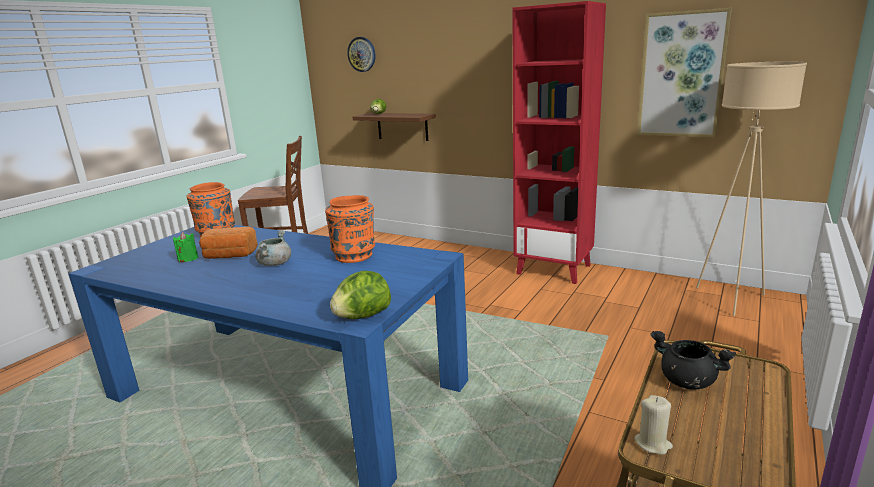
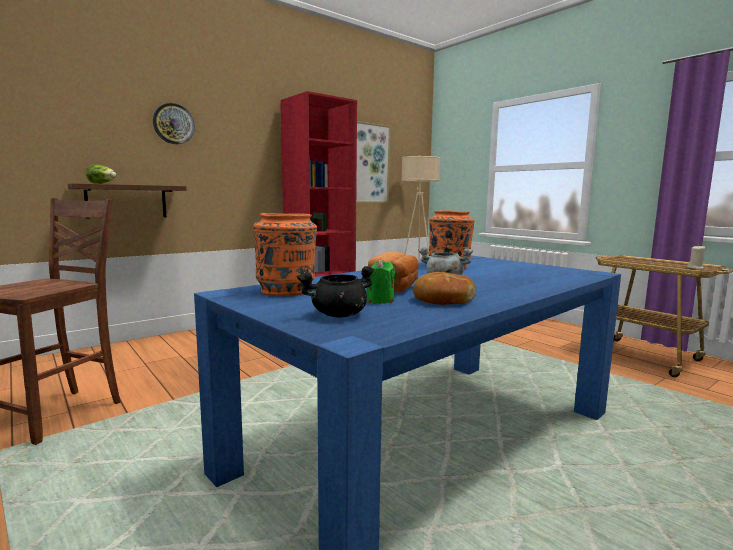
camera: 70 degrees left, 10 degrees down
lettuce [330,271,391,319] -> none
wall clock [347,37,376,72] -> wall clock moved to [153,103,195,144]
black cooking pot [650,331,736,390] -> black cooking pot moved to [297,266,375,318]
none -> bread [413,272,476,305]

